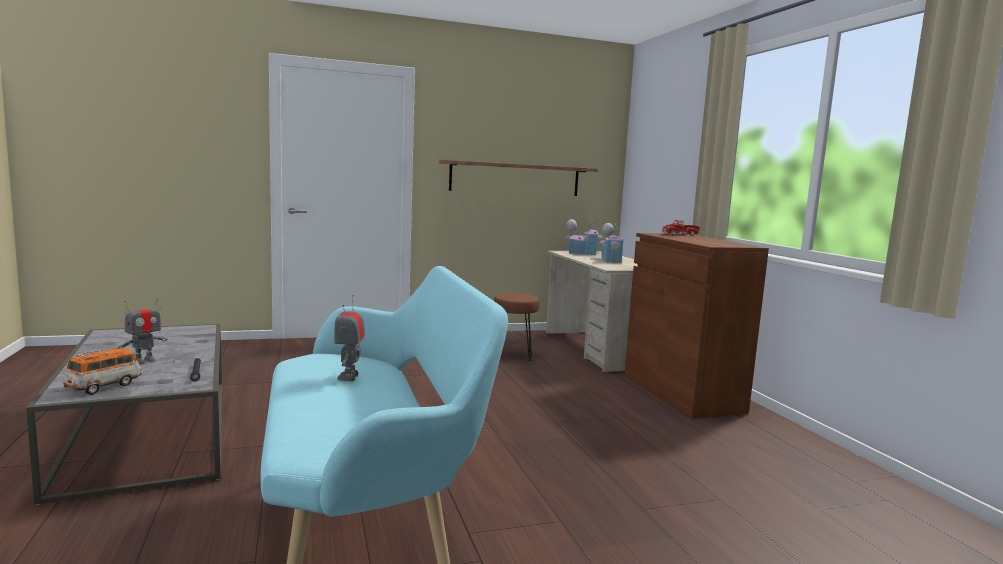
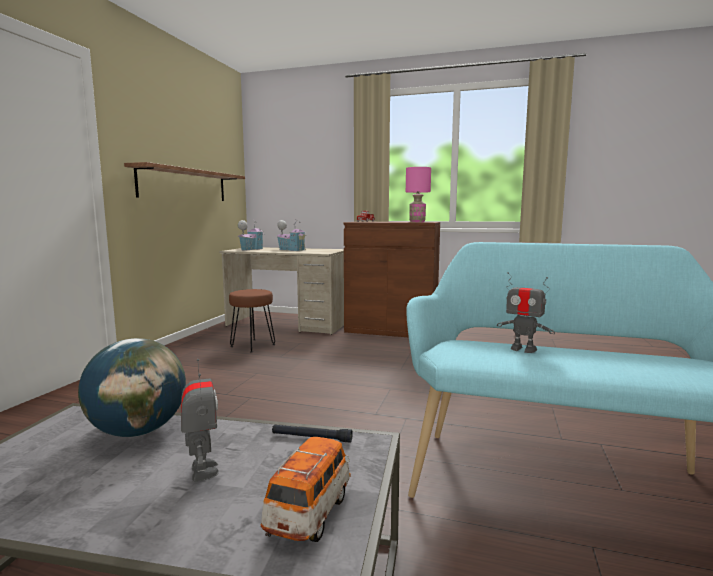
camera: 55 degrees left, 0 degrees up
toy car [63,348,142,395] -> toy car turned 45 degrees clockwise [261,437,351,542]
none -> globe [78,338,186,437]
none -> pink table lamp [406,167,431,223]

